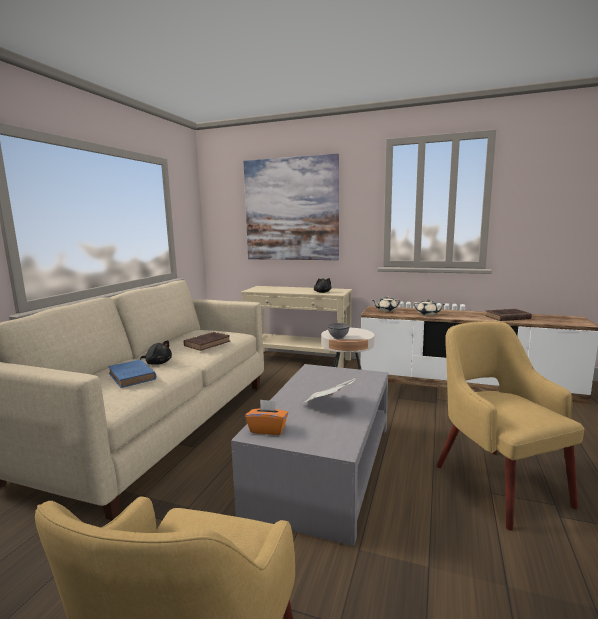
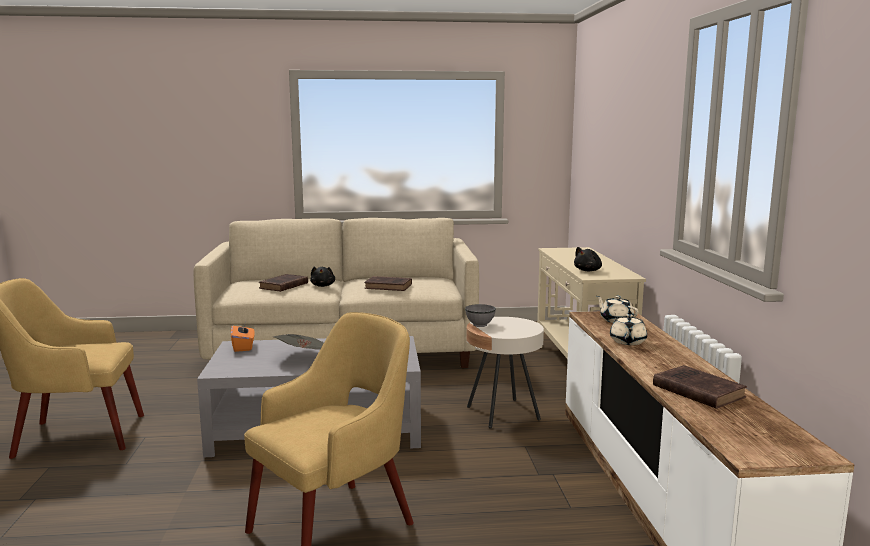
camera: 65 degrees right, 0 degrees up
blue book [108,360,156,388] -> brown book [259,274,308,292]
picture [244,153,339,260] -> none

